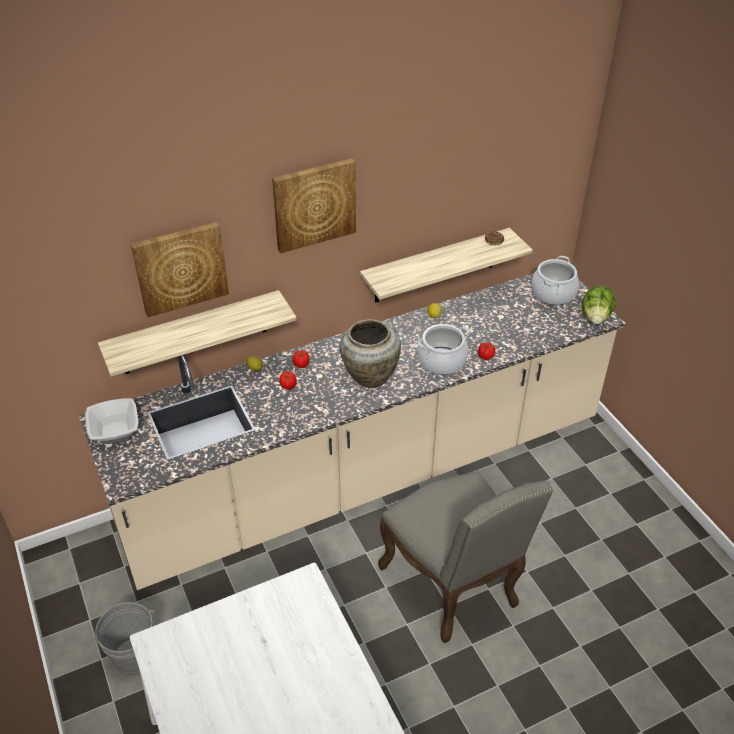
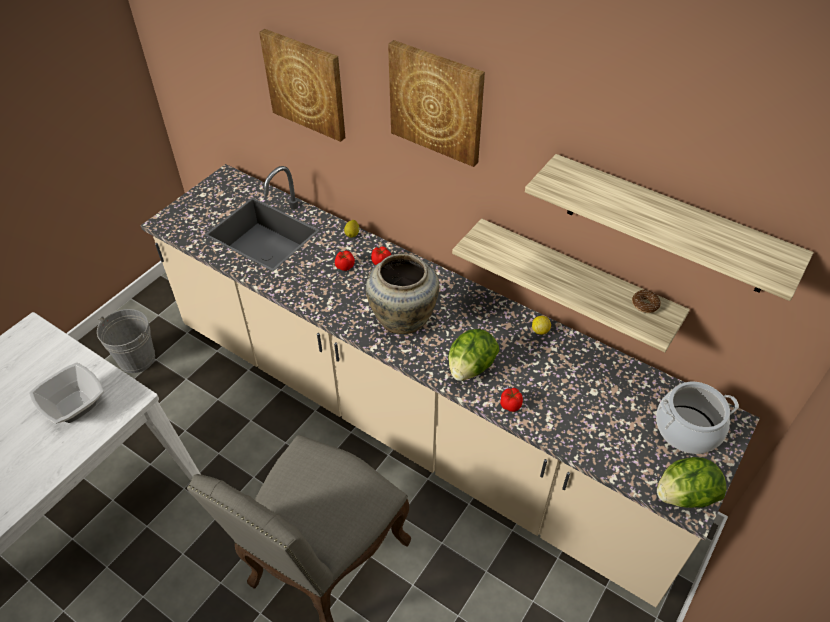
camera: 60 degrees right, 5 degrees up
bowl [85,398,139,444] -> bowl moved to [29,362,104,424]
shelf [98,290,297,377] -> shelf moved to [525,154,814,301]
cooking pot [417,324,470,375] -> lettuce [448,329,500,381]

